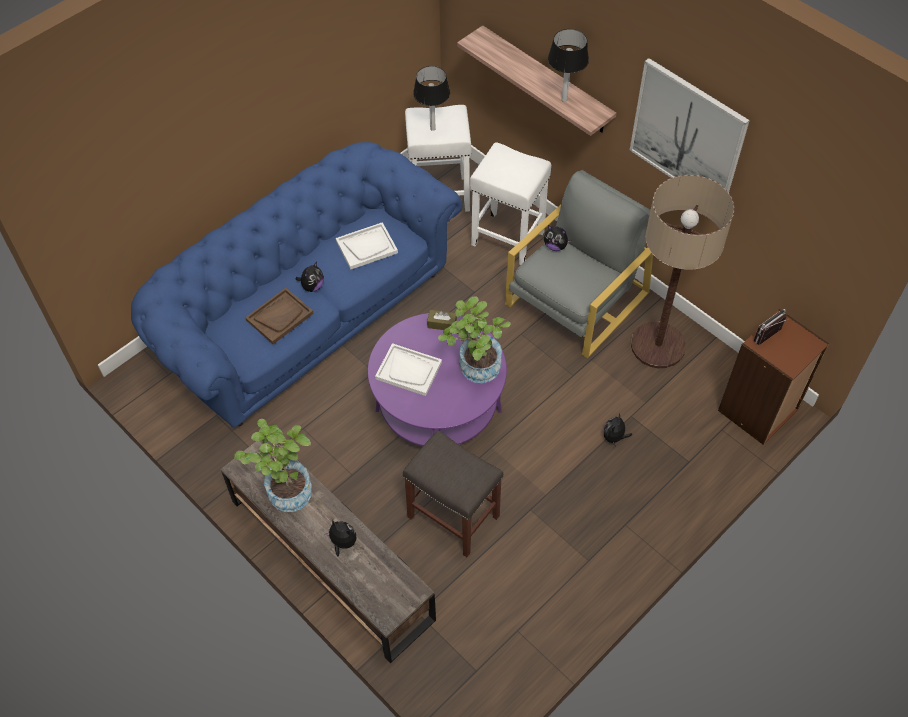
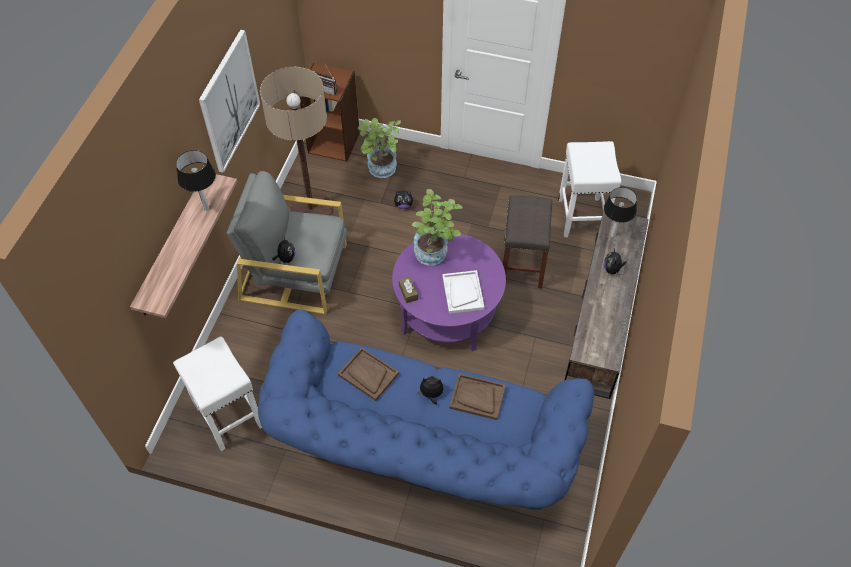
camera: 120 degrees left, 0 degrees up
potted plant [234,419,312,512] -> potted plant moved to [358,118,401,178]
white tray [336,222,398,269] -> brown tray [338,347,399,401]
table lamp [413,66,450,131] -> table lamp moved to [604,187,637,238]
white stool [470,142,551,265] -> white stool moved to [558,141,621,237]

